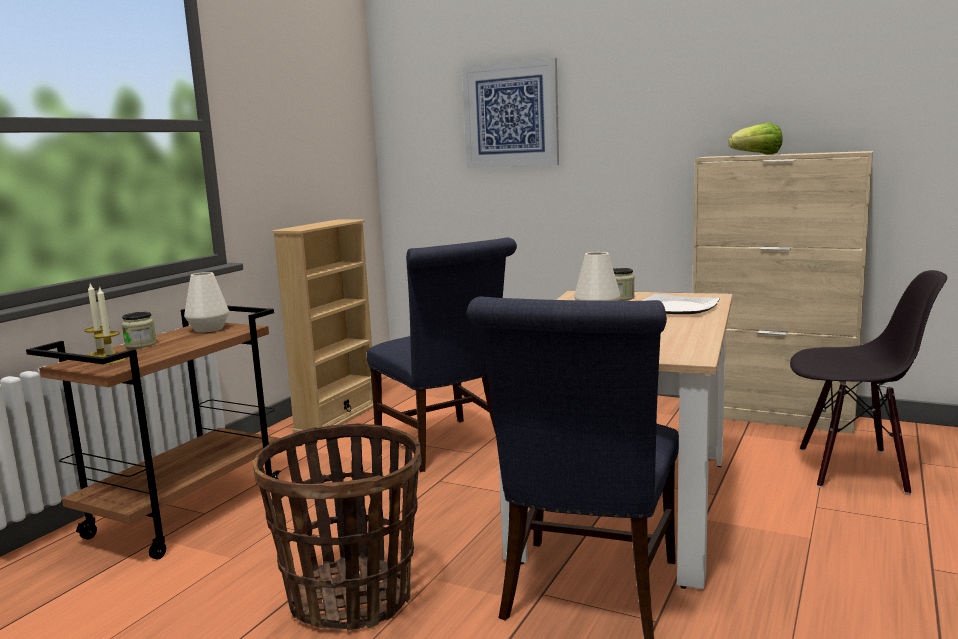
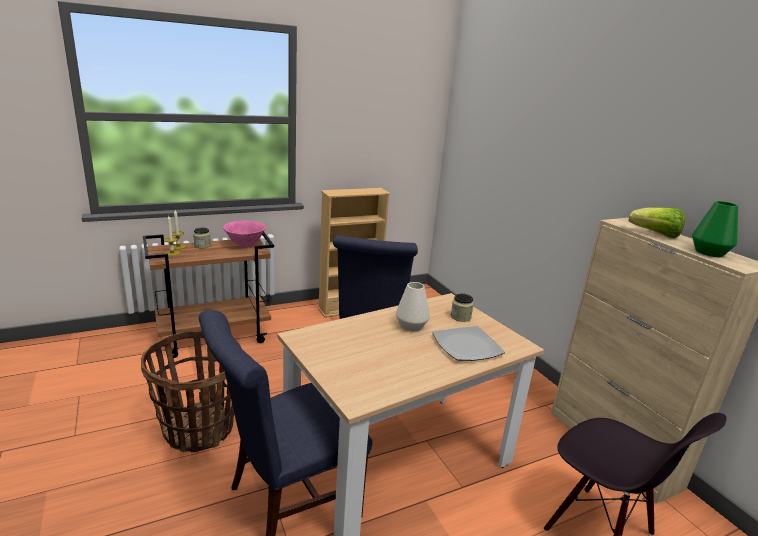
camera: 35 degrees right, 10 degrees up
white vase [184,272,229,333] -> pink bowl [223,220,266,247]
picture [462,58,559,168] -> none
none -> green vase [692,201,738,257]

